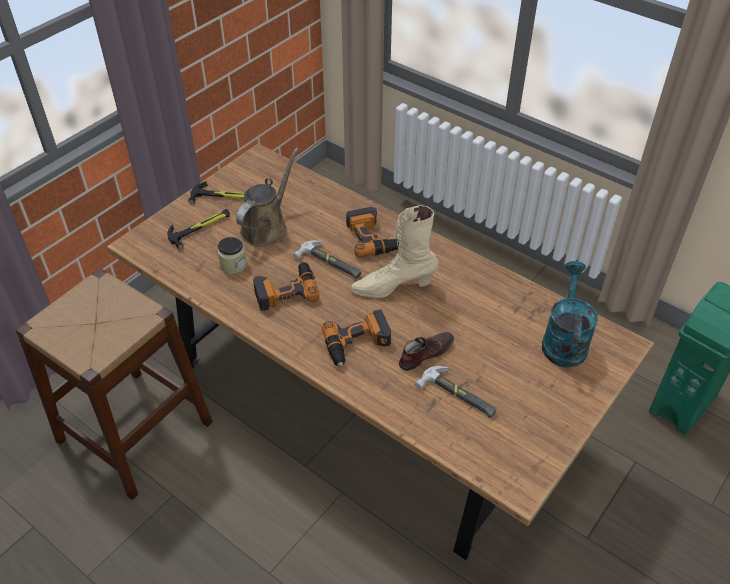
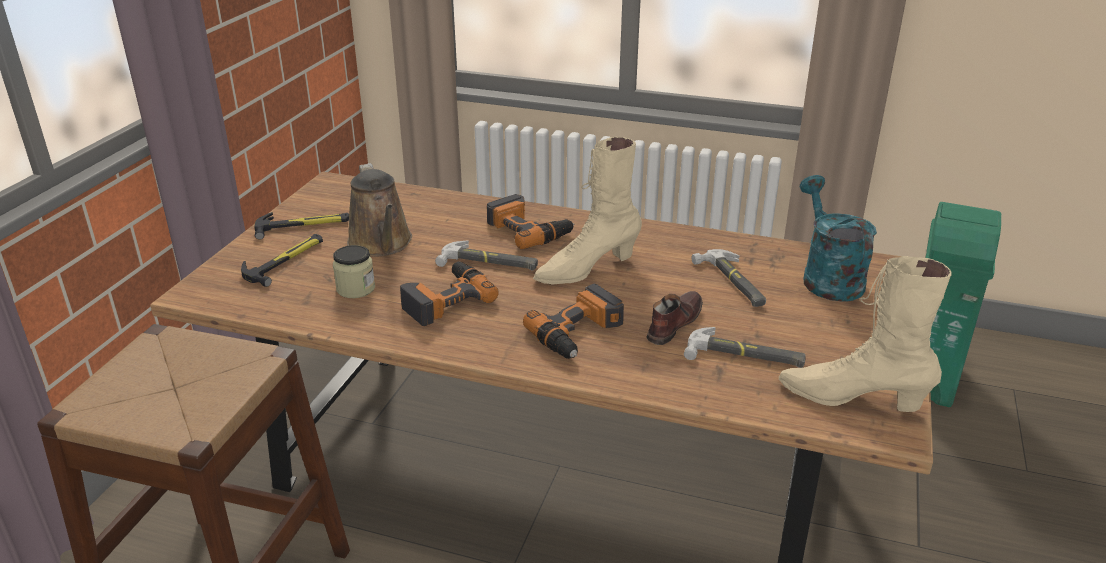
camera: 20 degrees left, 15 degrees down
brown watering can [236,148,299,246] -> brown watering can turned 150 degrees clockwise [347,163,412,257]
none -> hammer [691,249,766,307]
none -> beige boot [779,256,952,412]

